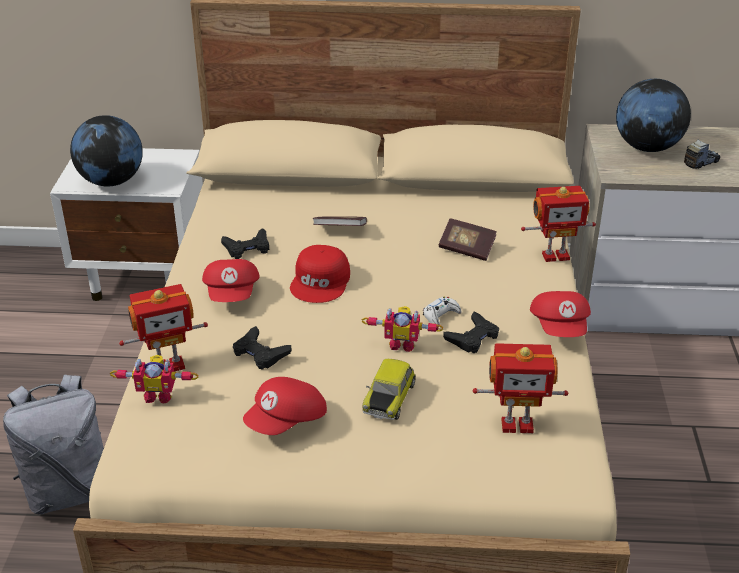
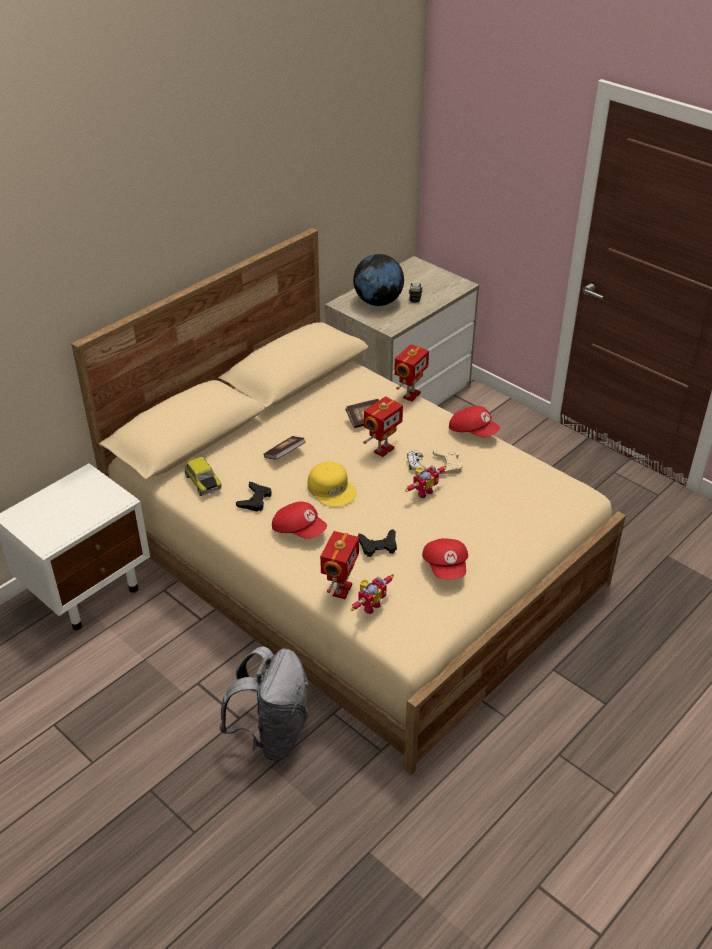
camera: 50 degrees left, 5 degrees up
globe [70,115,143,186] -> none
red cap [290,245,350,303] -> yellow cap [307,461,356,507]
toy car [362,359,416,420] -> toy car moved to [184,457,222,496]
black game controller [443,312,499,353] -> beige game controller [433,450,463,474]
toy robot [473,343,569,433] -> toy robot moved to [363,396,403,457]

